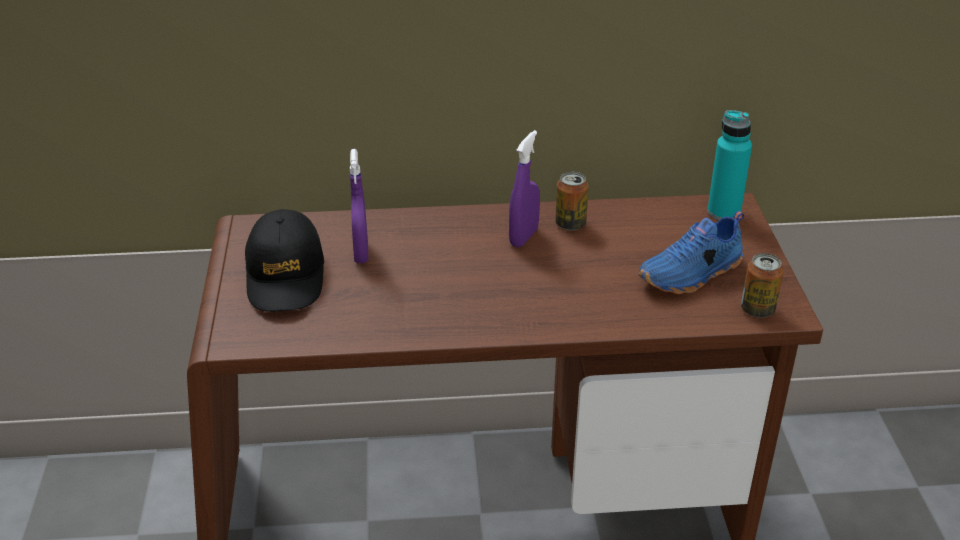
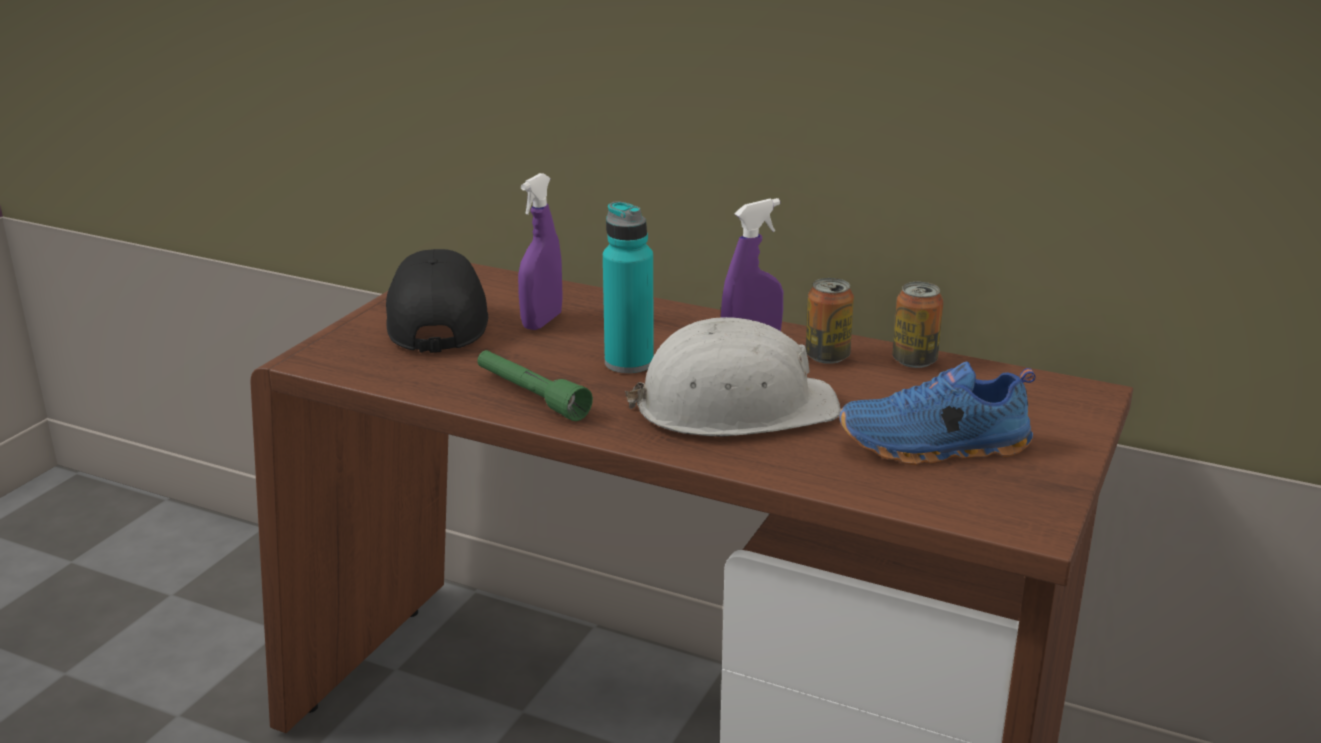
camera: 30 degrees right, 10 degrees down
black cap [245,209,324,312] -> black cap turned 150 degrees clockwise [386,249,488,353]
turquoise bottle [707,110,752,220] -> turquoise bottle moved to [603,201,654,373]
can [741,253,784,318] -> can moved to [892,282,943,368]
none -> green flashlight [477,350,593,421]
none -> white hard hat [625,317,841,437]

